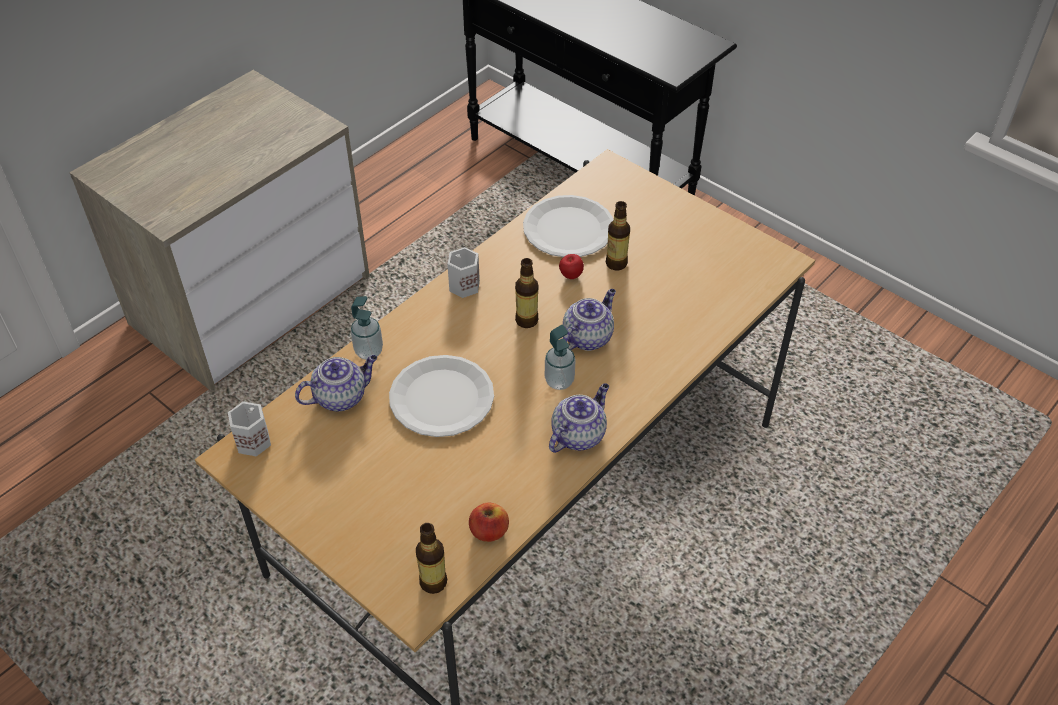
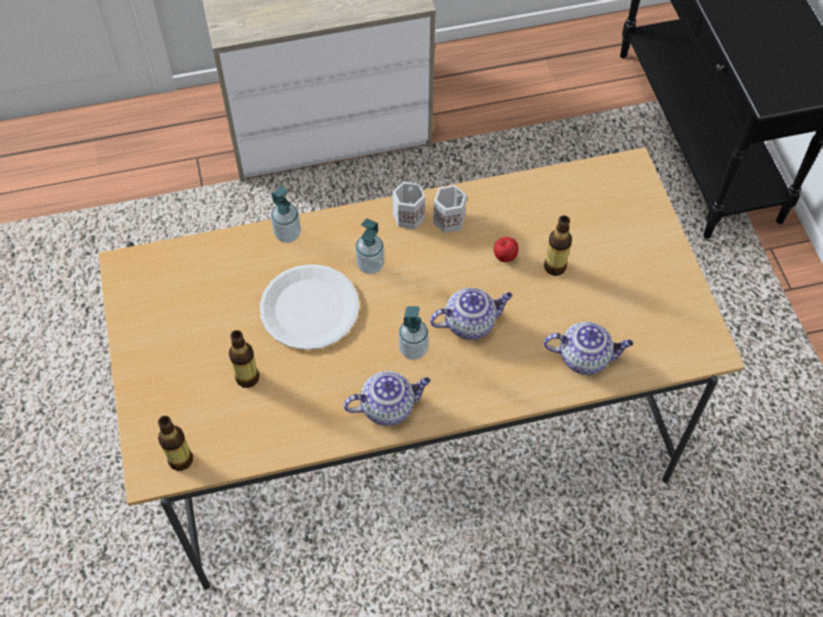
camera: 35 degrees right, 10 degrees up
white mug [228,401,271,456] -> white mug moved to [433,185,467,233]
teapot [295,355,377,411] -> teapot moved to [544,322,633,375]
apple [469,503,509,542] -> none
bottle [515,258,539,328] -> bottle moved to [229,330,259,388]
white plate [523,195,613,257] -> none
none -> soap dispenser [355,218,385,274]

